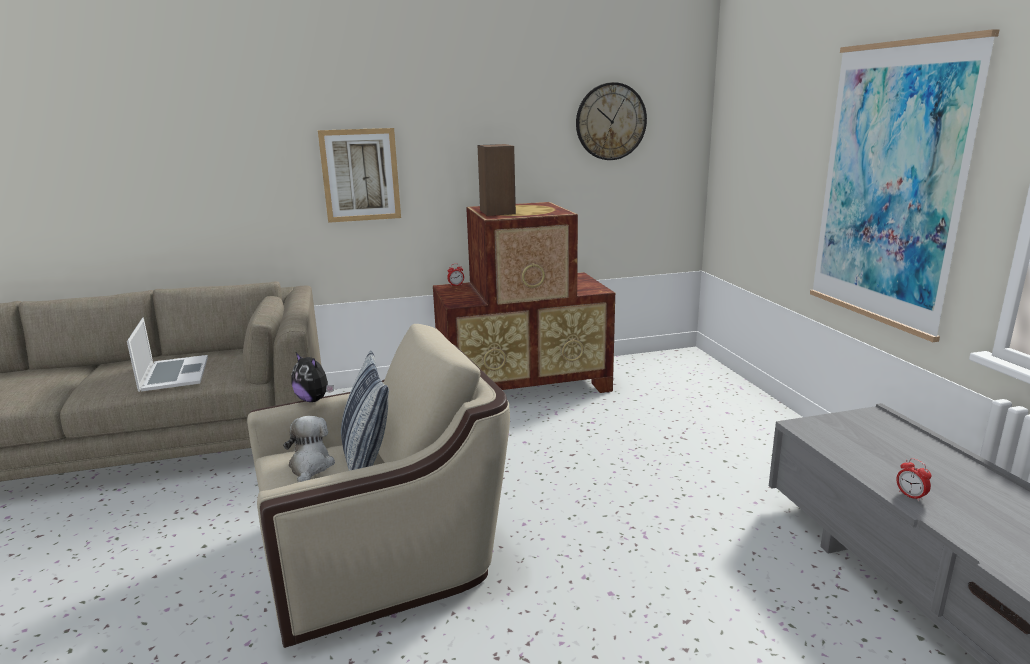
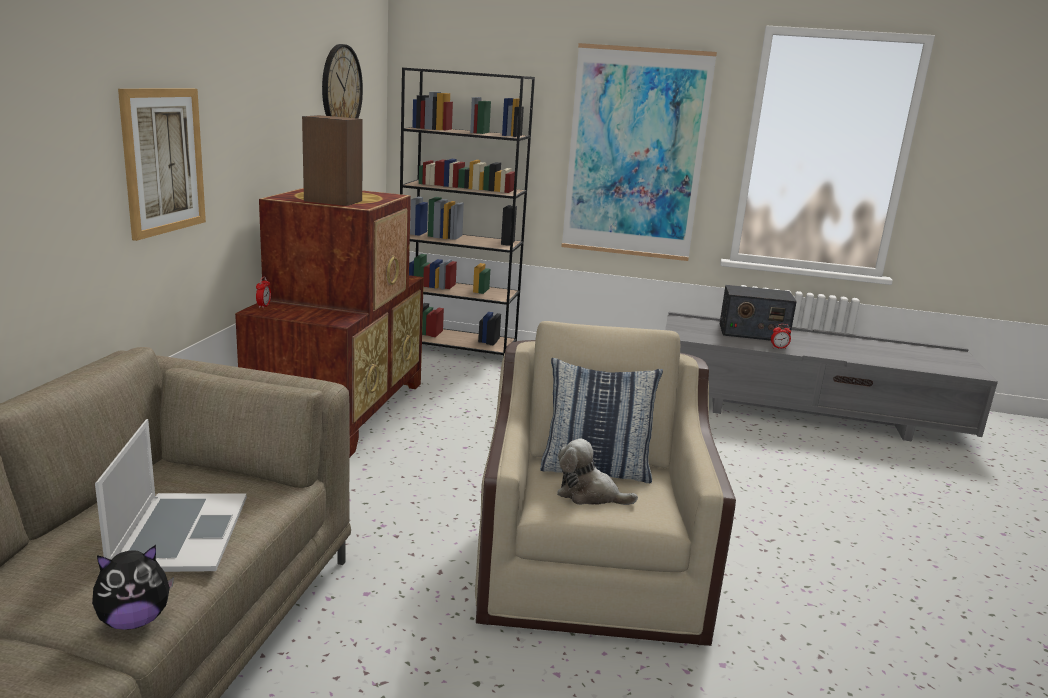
camera: 65 degrees left, 0 degrees up
laptop [127,317,208,392] -> laptop turned 75 degrees clockwise [95,419,247,572]
plush toy [291,353,334,402] -> plush toy moved to [92,545,174,630]
none -> beige bookcase [400,68,535,357]
none -> radio [720,285,797,341]

